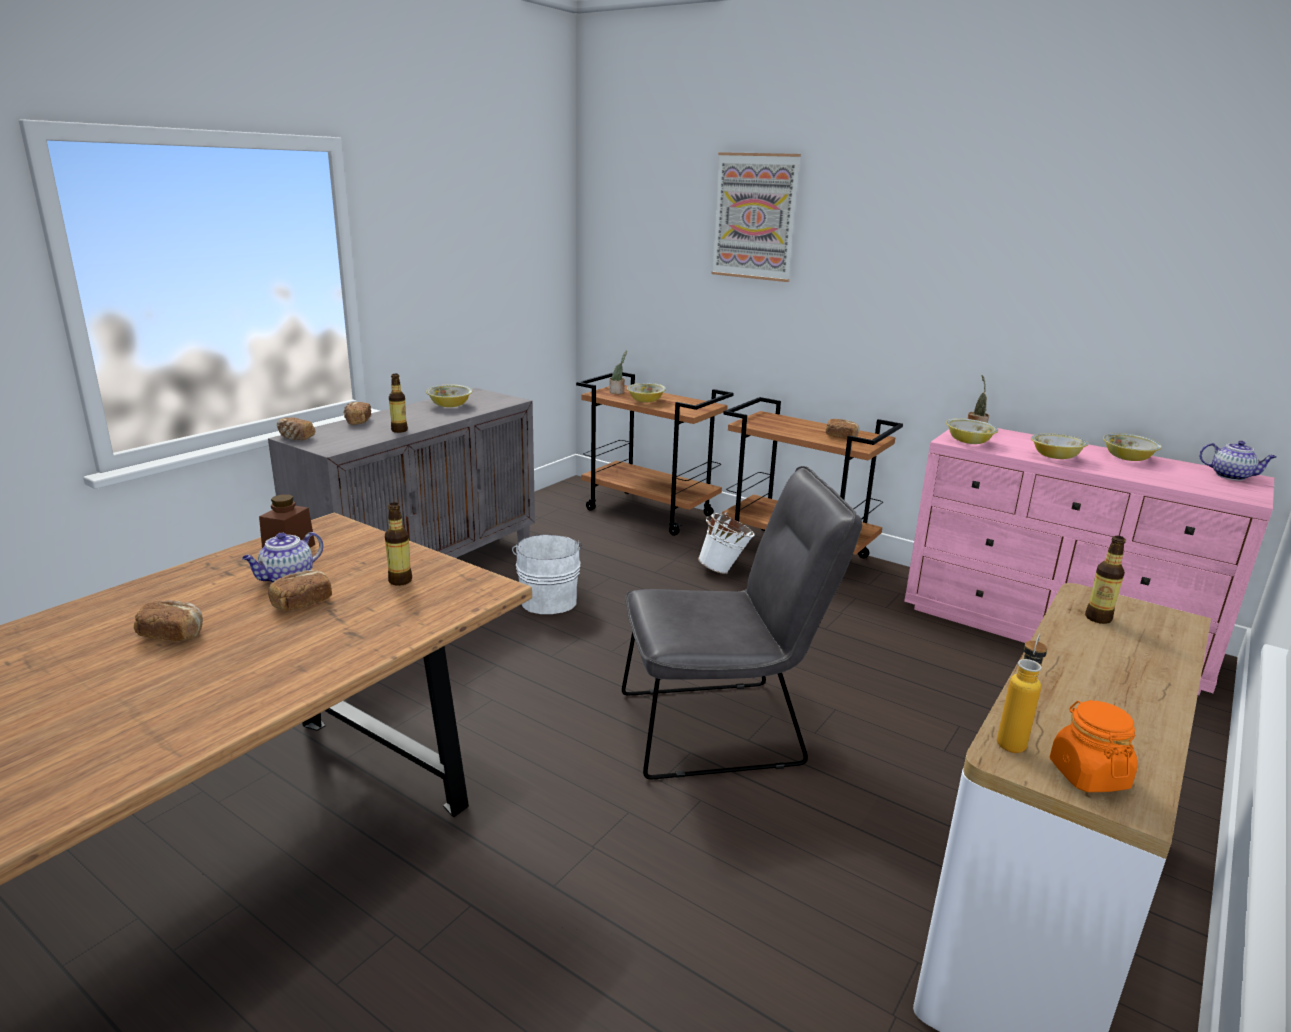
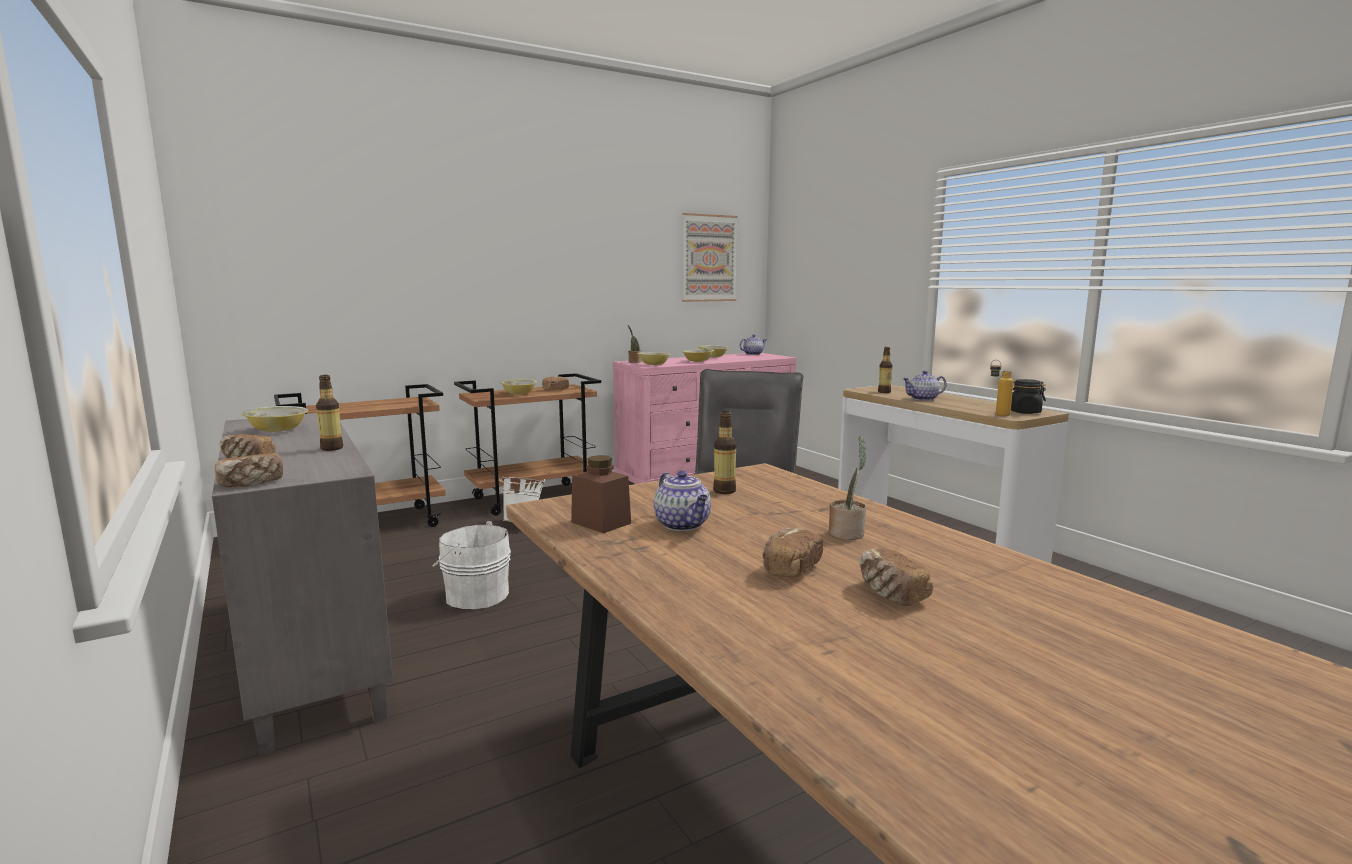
camera: 65 degrees left, 10 degrees down
bread [268,570,332,611] -> bread moved to [859,548,933,606]
potted plant [609,350,627,394] -> potted plant moved to [829,436,866,540]
bowl [627,383,666,402] -> bowl moved to [500,379,537,395]
picture [711,152,801,282] -> picture moved to [682,213,738,302]
orange jar [1050,700,1138,792] -> black jar [1011,379,1046,414]
none -> teapot [902,371,946,401]

